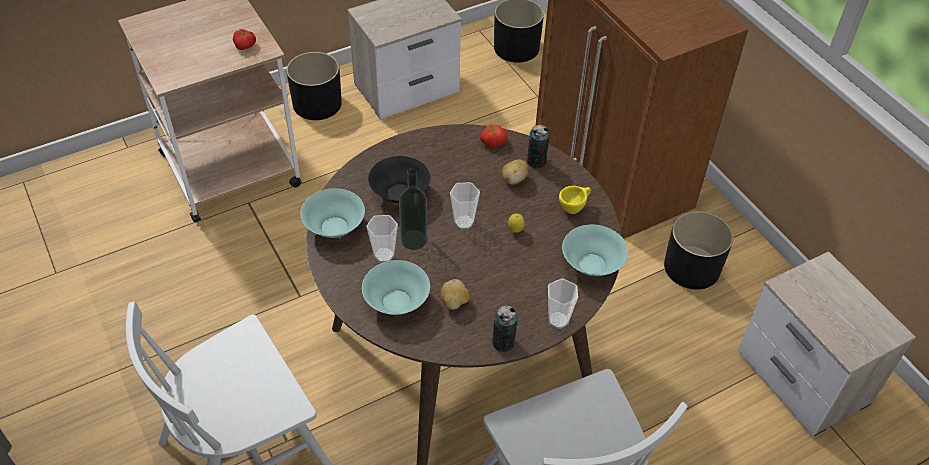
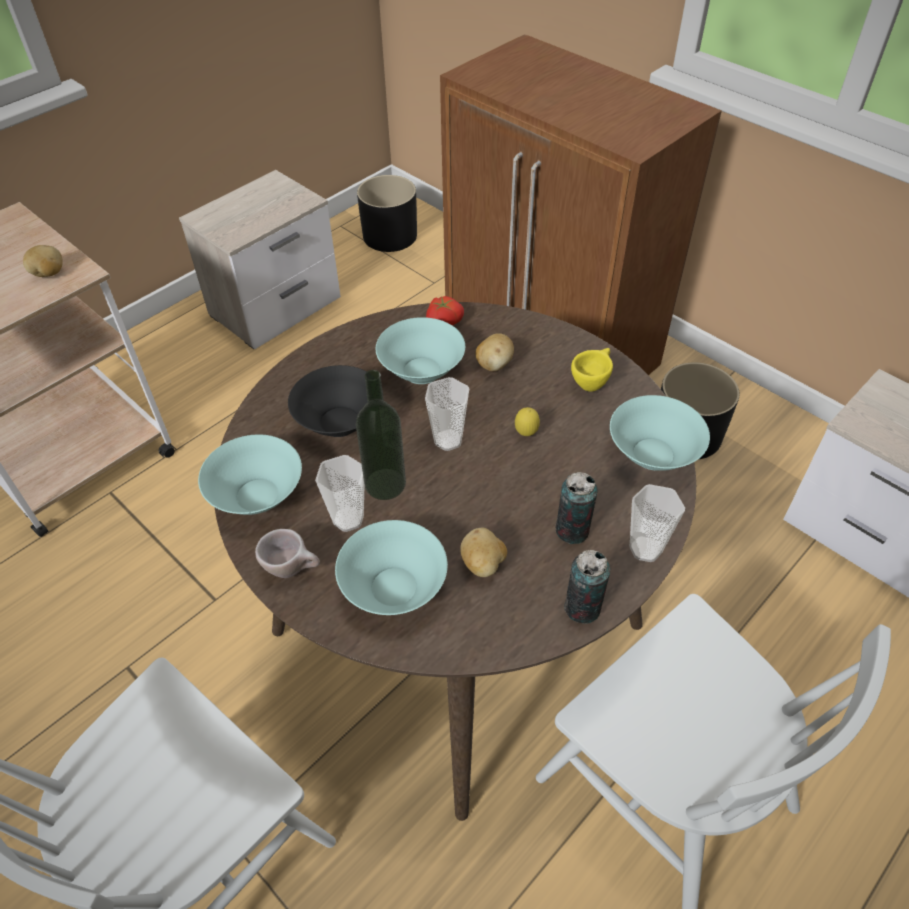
camera: 15 degrees left, 0 degrees up
tomato [233,29,256,50] -> potato [23,245,63,277]
black planter [286,52,342,120] -> none
can [527,125,550,168] -> can moved to [555,472,598,544]
none -> beige cup [255,529,320,578]
none -> turquoise bowl [376,317,465,384]

